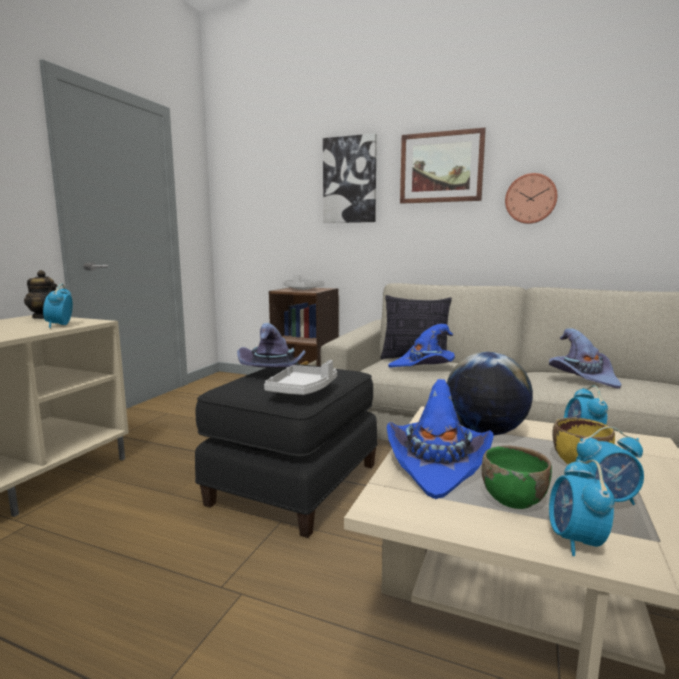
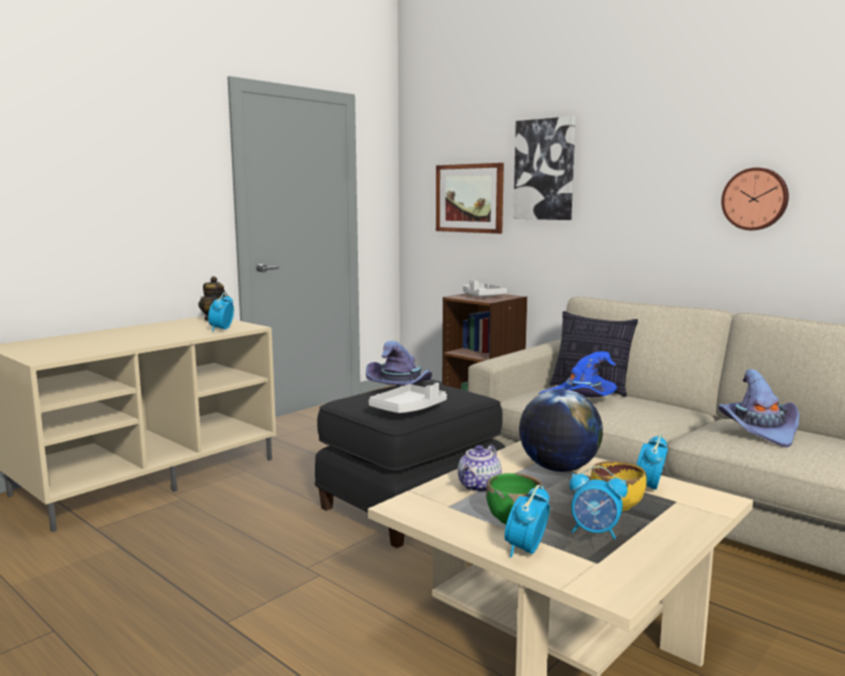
camera: 20 degrees right, 0 degrees up
blue hat [387,379,494,499] -> teapot [458,444,502,492]
picture [400,128,486,204] -> picture moved to [436,163,504,234]

